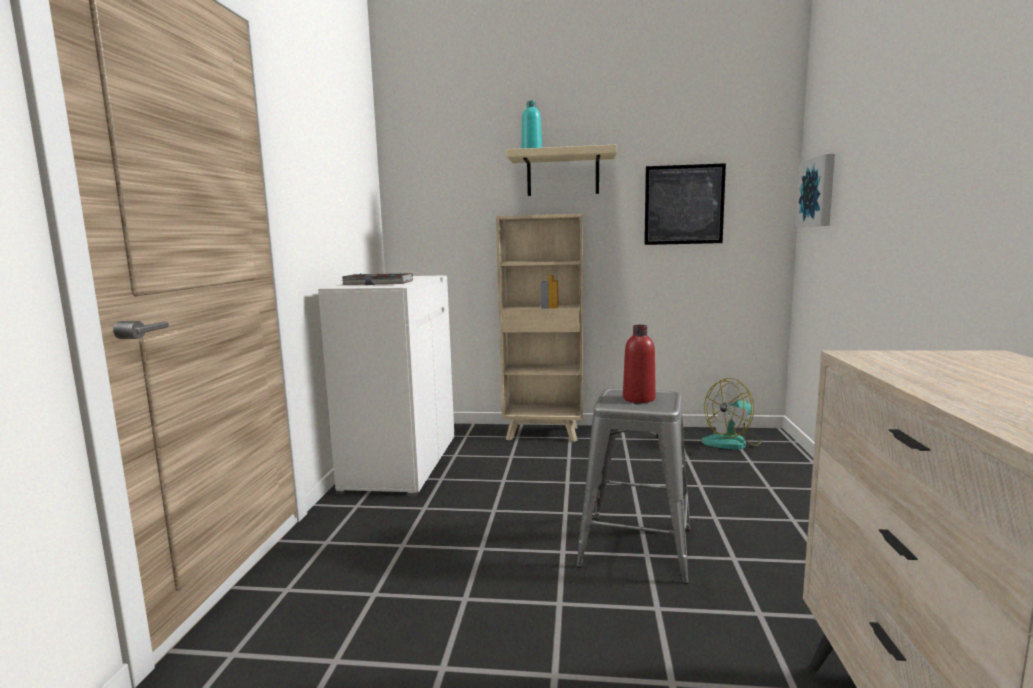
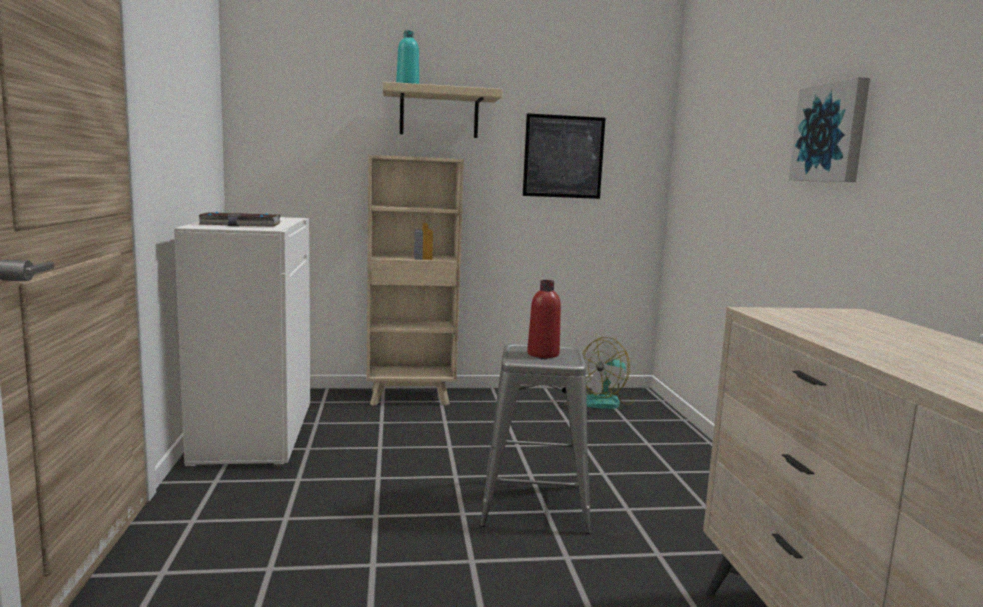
camera: 15 degrees left, 0 degrees up
picture [796,154,835,227] -> picture moved to [789,77,870,182]

